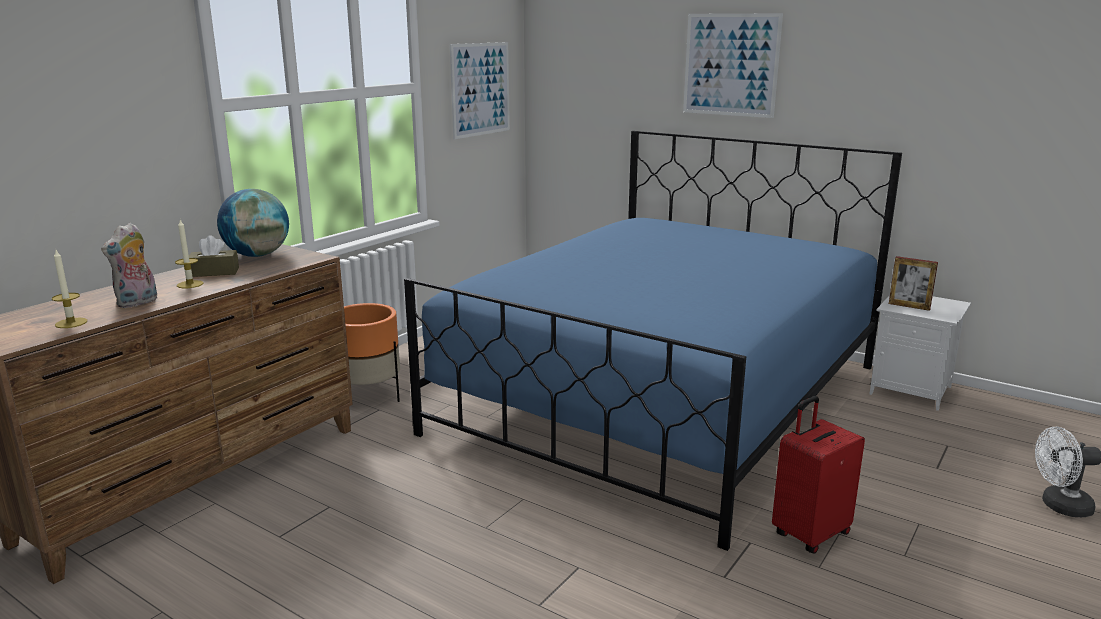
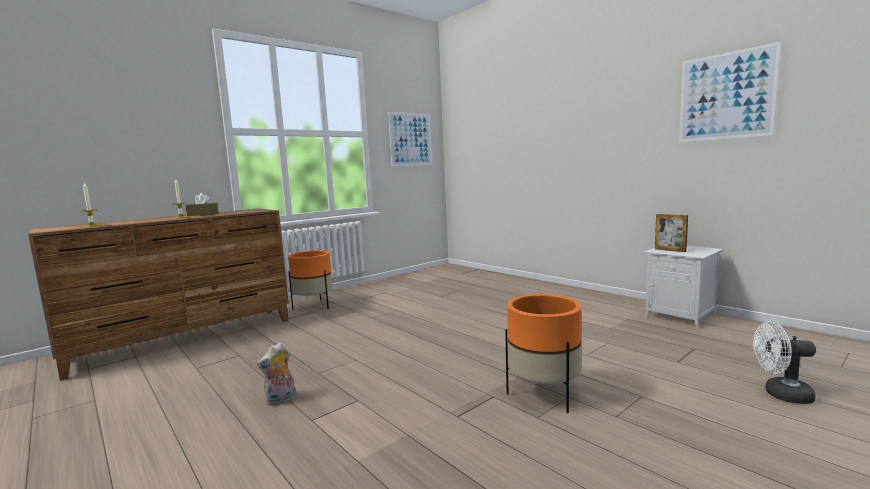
camera: 15 degrees right, 10 degrees down
plush toy [101,223,157,308] -> plush toy moved to [257,342,296,406]
globe [217,189,289,257] -> none
blue bed [404,131,902,551] -> none
picture [683,13,783,118] -> picture moved to [679,42,781,142]
red suitcase [772,396,865,554] -> orange planter [505,294,581,413]

